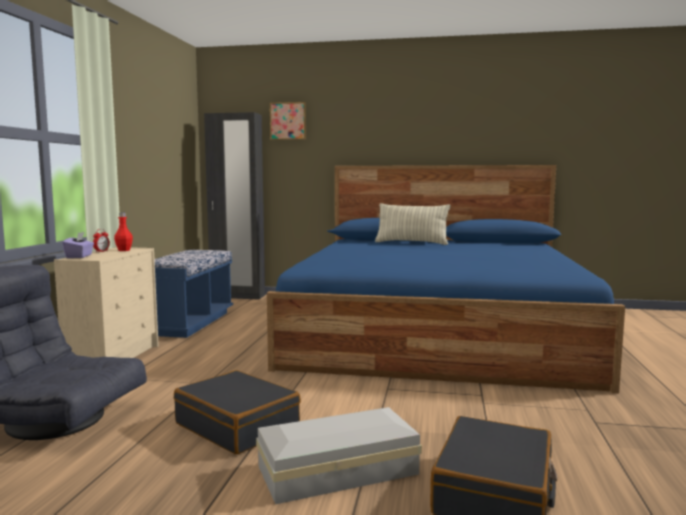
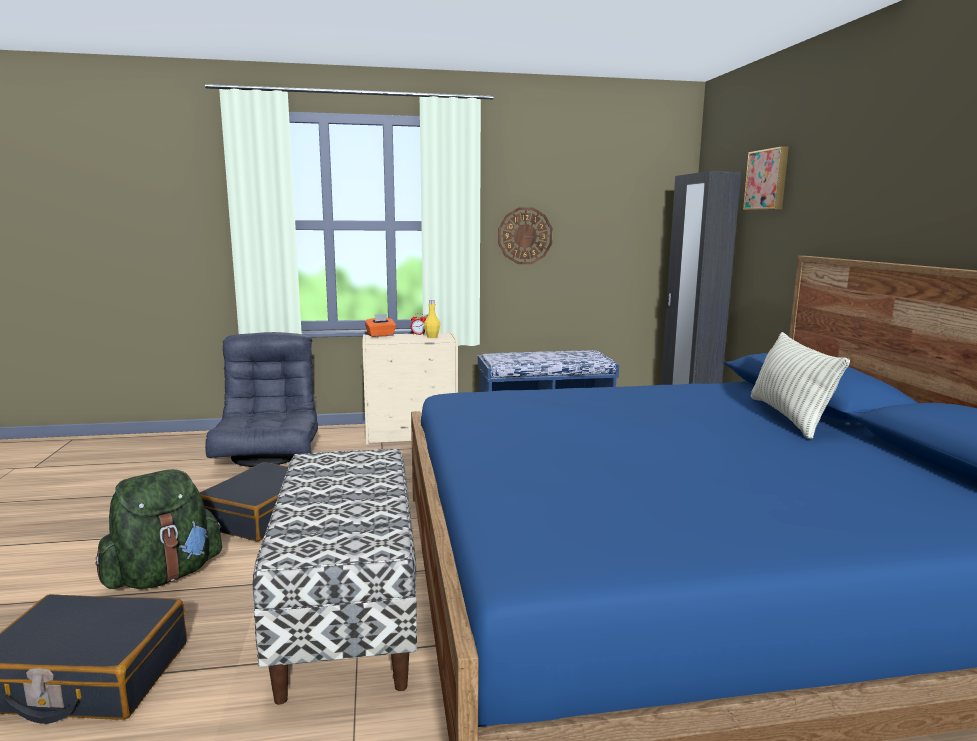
camera: 70 degrees right, 5 degrees up
purple tissue box [62,232,94,258] -> orange tissue box [365,314,396,337]
red bottle [114,213,133,251] -> yellow bottle [424,300,440,338]
white storage box [256,407,422,504] -> green backpack [95,469,222,589]
none -> bench [253,449,417,704]
none -> wall clock [498,207,553,264]

